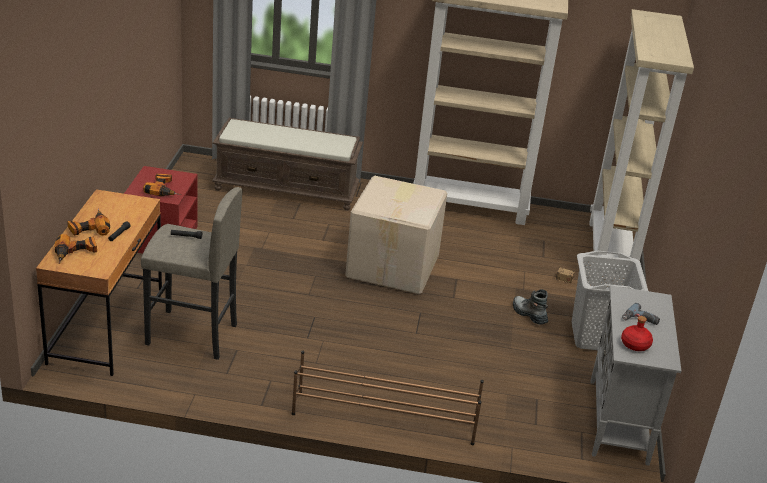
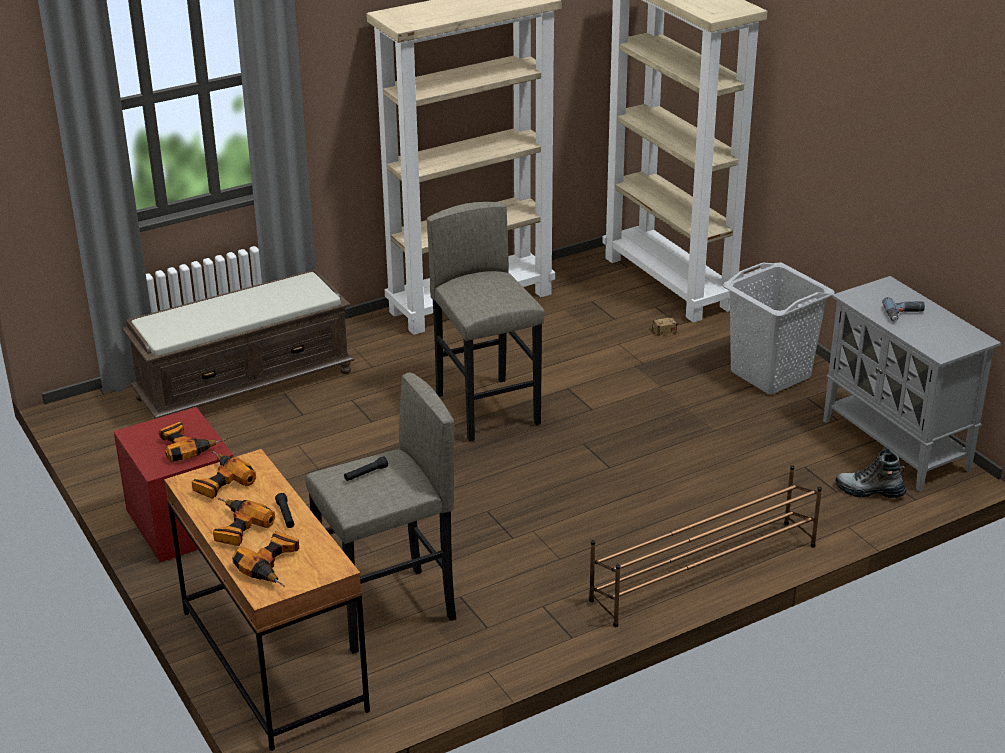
camera: 35 degrees left, 0 degrees up
cardboard box [345,175,447,294] -> grey stool [427,202,545,441]
boot [513,289,548,325] -> boot moved to [835,448,906,498]
red bottle [621,316,653,351] -> none
none -> power drill [192,451,256,499]

